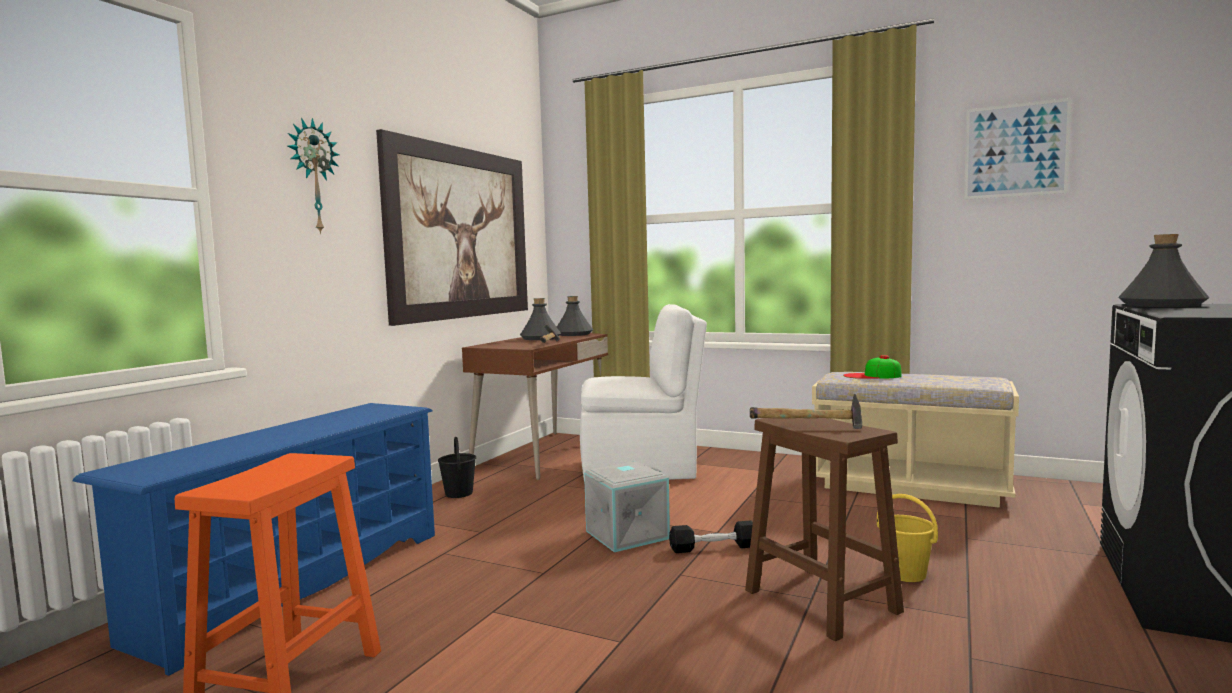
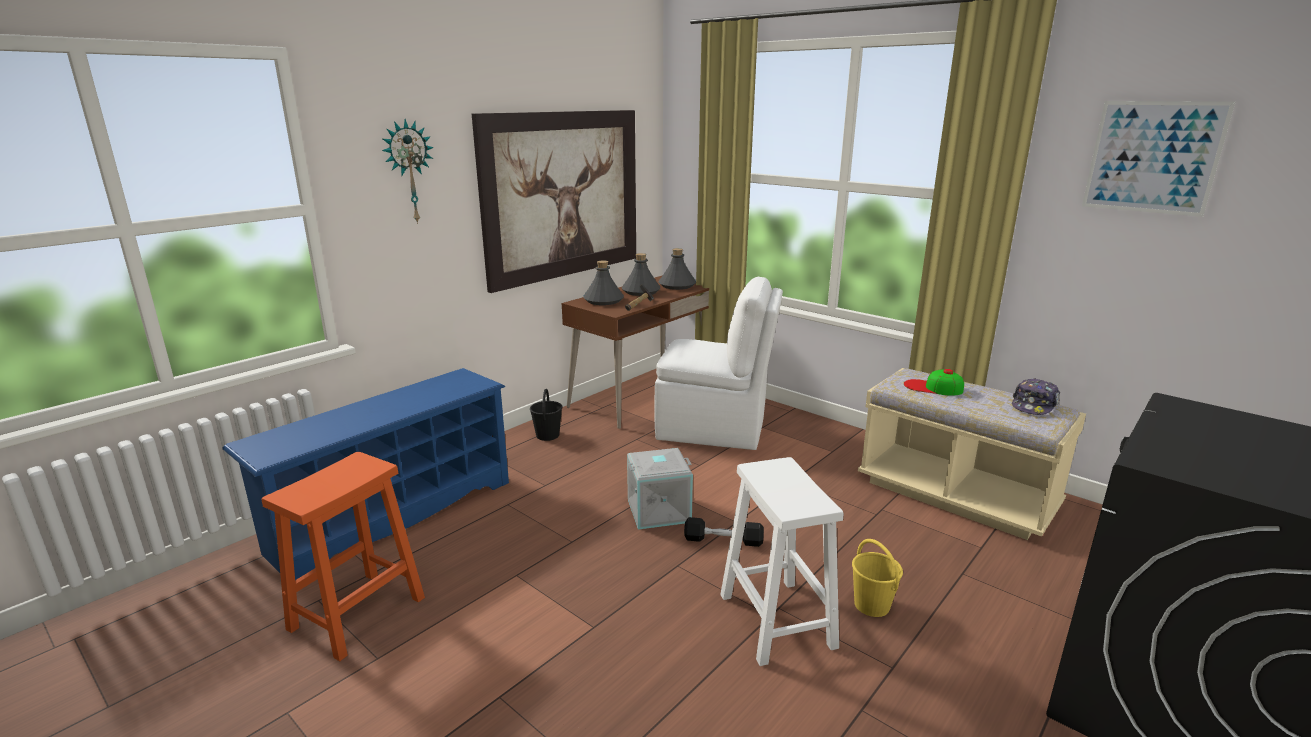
camera: 15 degrees right, 15 degrees up
brown stool [745,418,904,641] -> white stool [720,457,843,666]
hammer [750,394,862,429] -> none
grey bottle [1118,234,1209,307] -> grey bottle moved to [583,260,624,305]
none -> cap [1012,378,1060,415]

